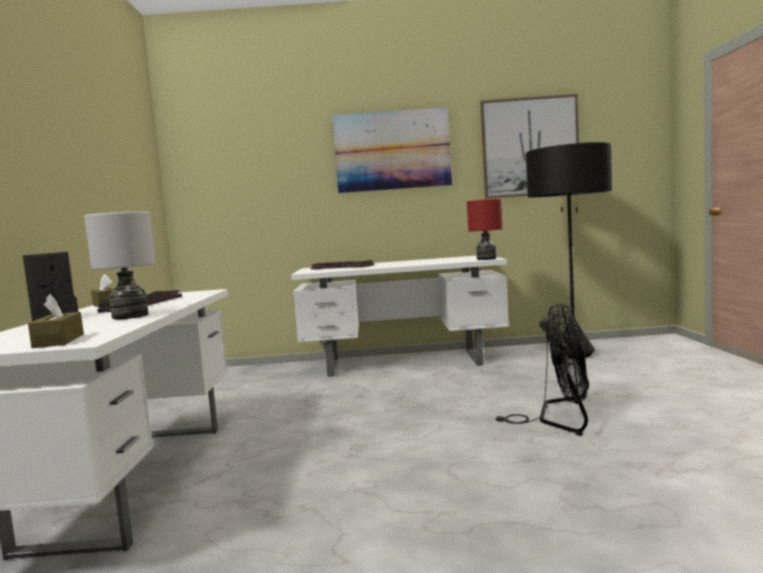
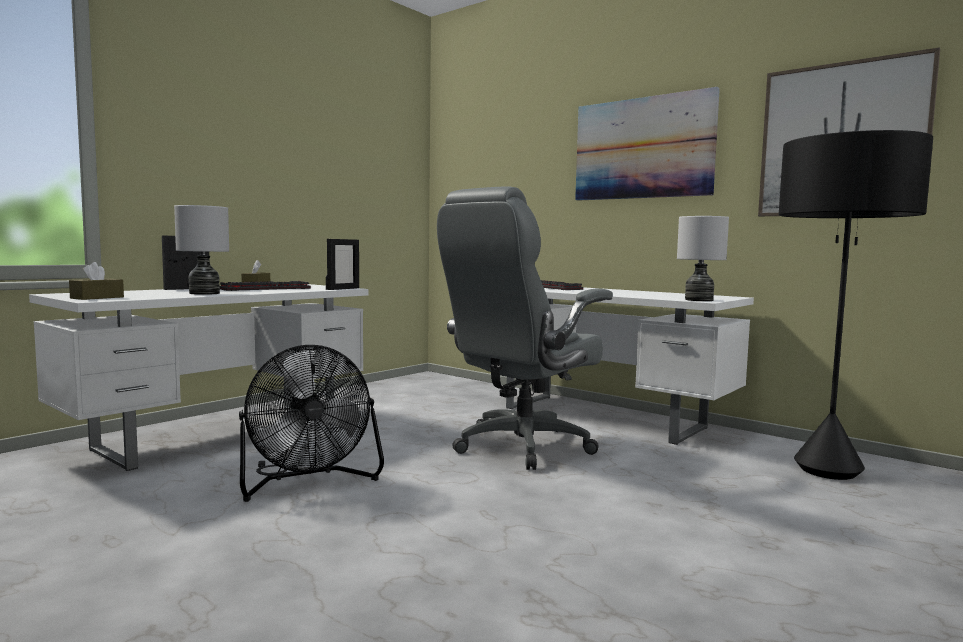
camera: 40 degrees right, 0 degrees up
red table lamp [467,199,502,260] -> grey table lamp [677,216,729,301]
black fan [495,303,589,436] -> black fan moved to [239,345,384,502]
none -> picture frame [326,239,359,290]
none -> grey office chair [437,186,613,470]

